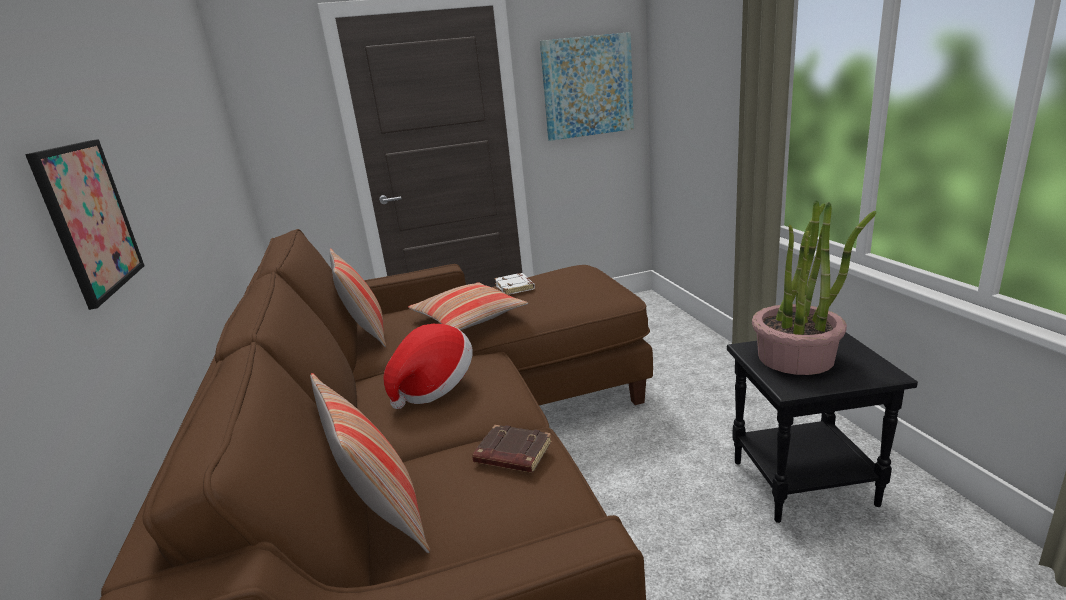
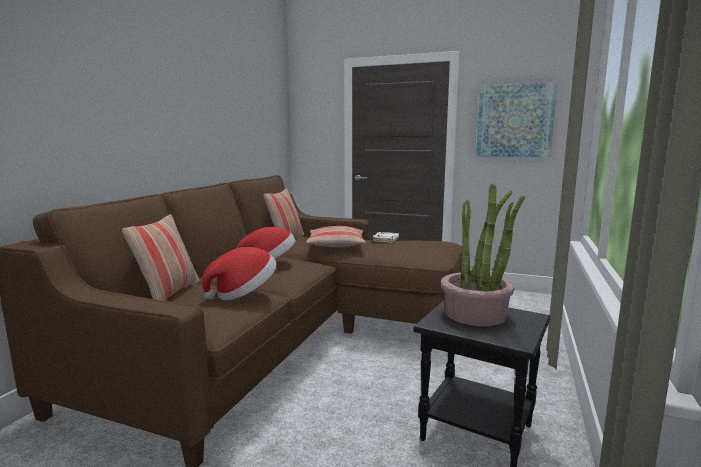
camera: 35 degrees right, 10 degrees down
picture [25,139,145,310] -> none
brown book [472,425,552,473] -> hat [202,247,277,300]

